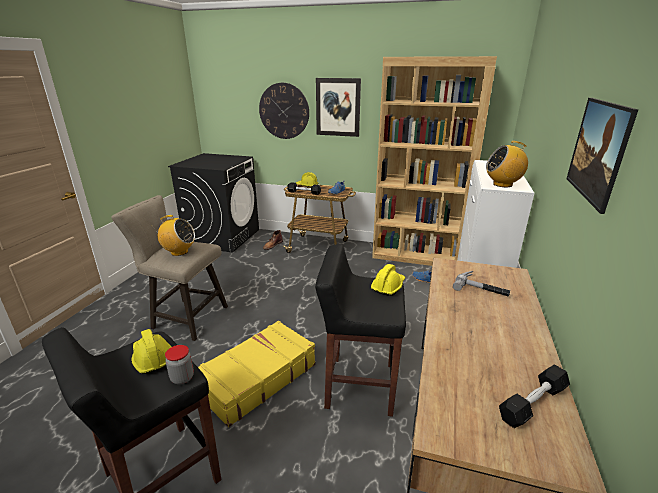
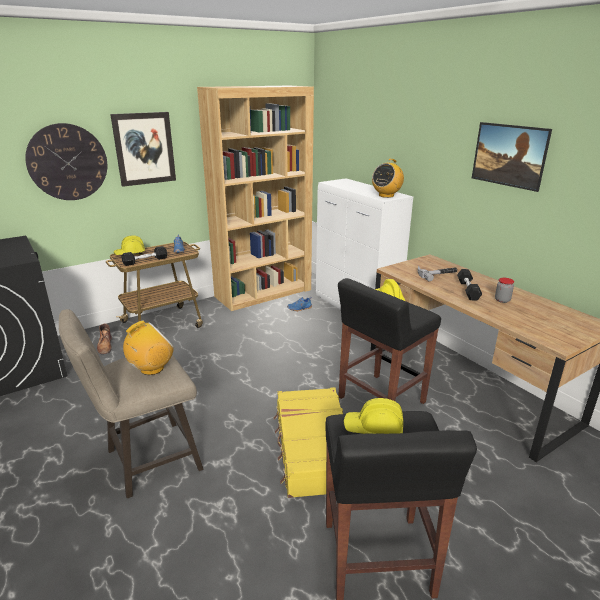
camera: 50 degrees left, 0 degrees up
jar [165,345,194,384] -> jar moved to [495,278,514,303]
black dumbbell [499,364,570,428] -> black dumbbell moved to [457,269,482,301]

